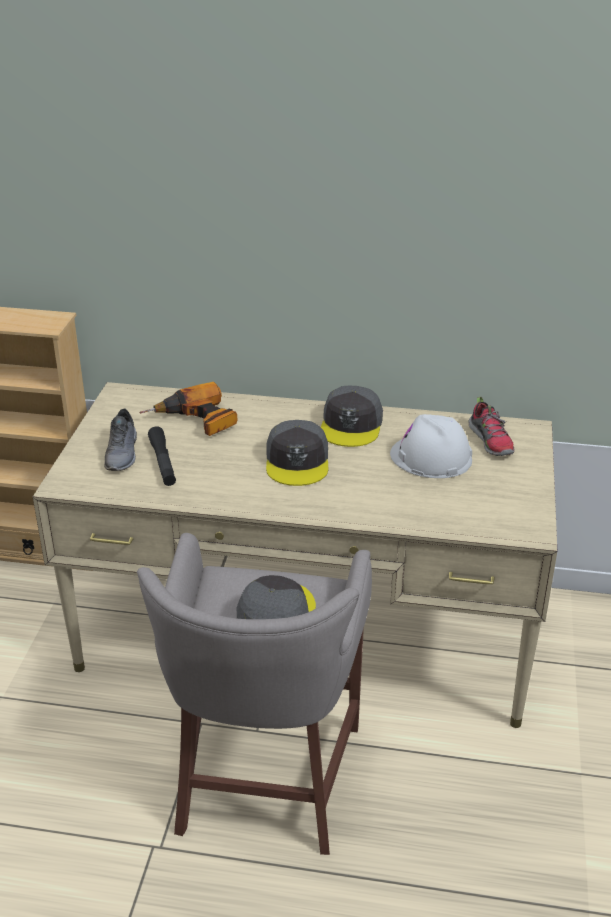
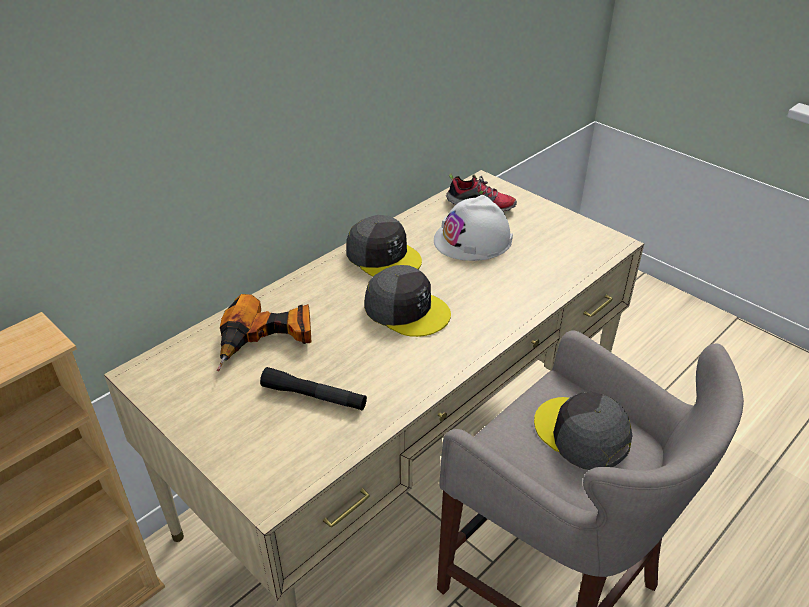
camera: 55 degrees left, 5 degrees up
grey shoe [104,409,137,471] -> none

